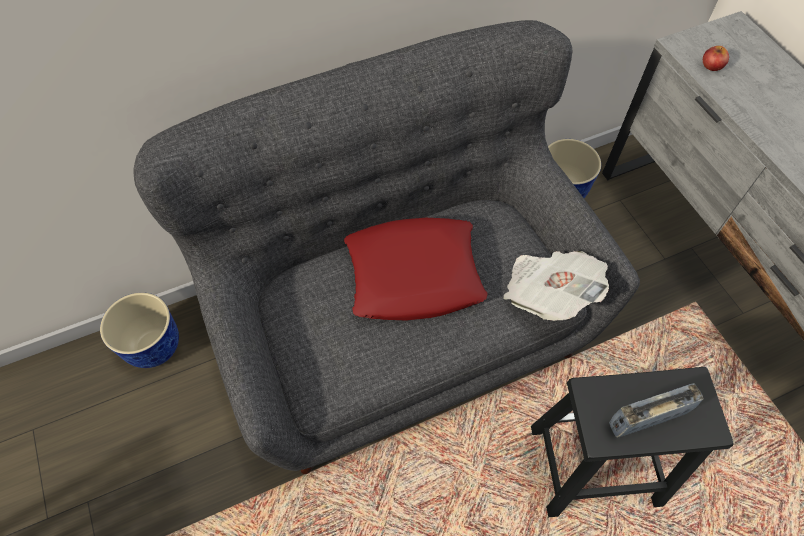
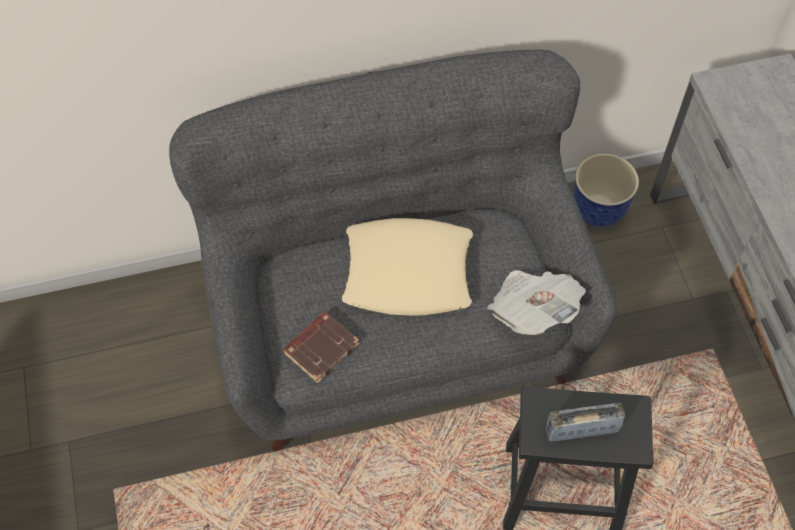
camera: 10 degrees right, 0 degrees up
planter [100,292,179,368] -> none
red pillow [344,218,488,321] -> beige pillow [342,218,473,316]
apple [703,46,729,71] -> none
none -> brown book [283,311,360,384]

